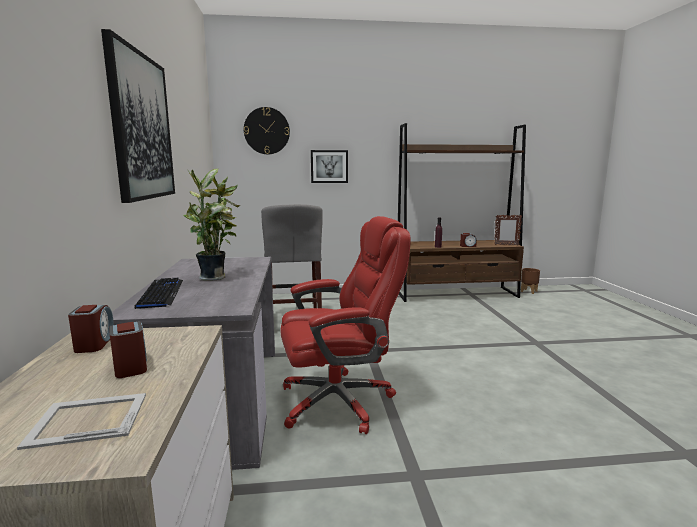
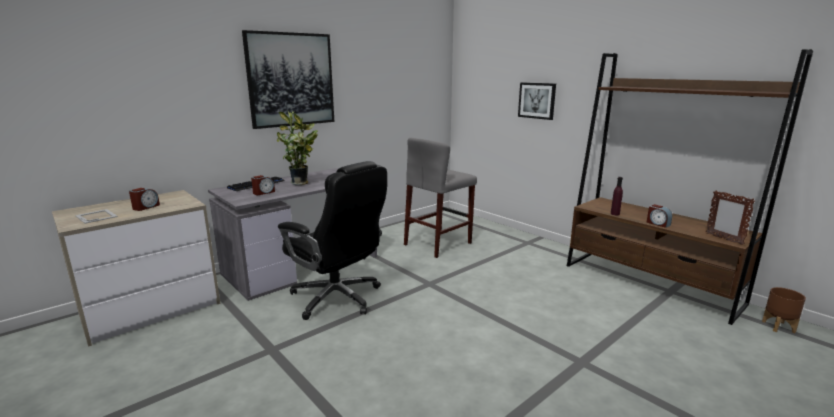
camera: 55 degrees right, 5 degrees up
alarm clock [68,305,114,353] -> alarm clock moved to [251,175,275,195]
wall clock [244,107,290,154] -> none
red office chair [281,216,411,434] -> black office chair [278,161,387,320]

